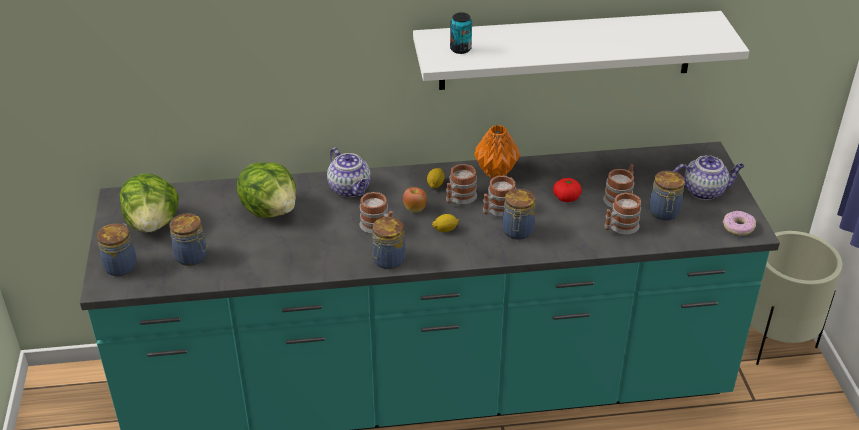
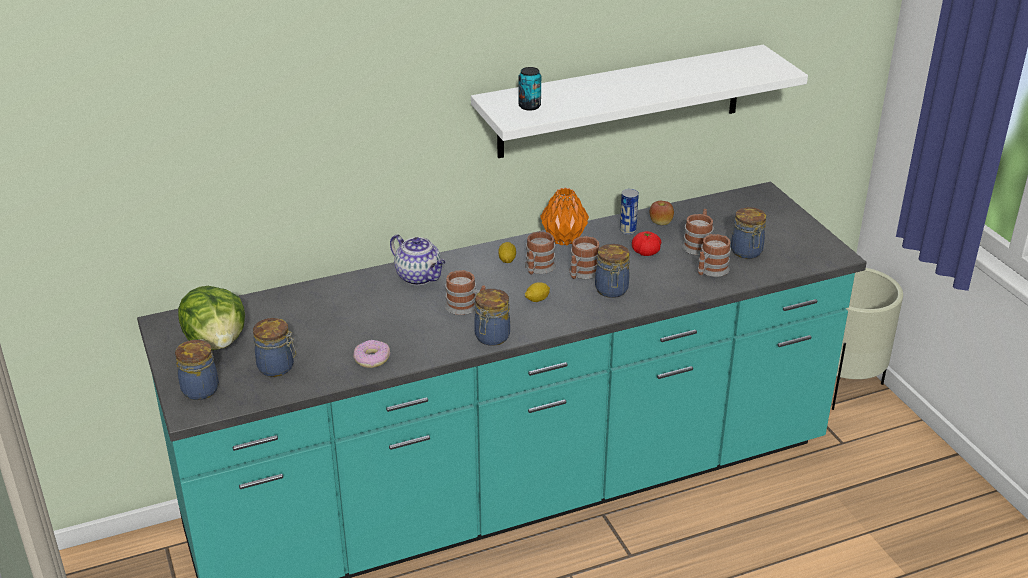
camera: 15 degrees left, 5 degrees down
lettuce [237,162,296,218] -> none
apple [403,187,427,212] -> apple moved to [650,201,674,225]
teapot [674,155,745,200] -> none
donut [723,211,756,236] -> donut moved to [353,340,390,368]
none -> can [620,189,639,235]

